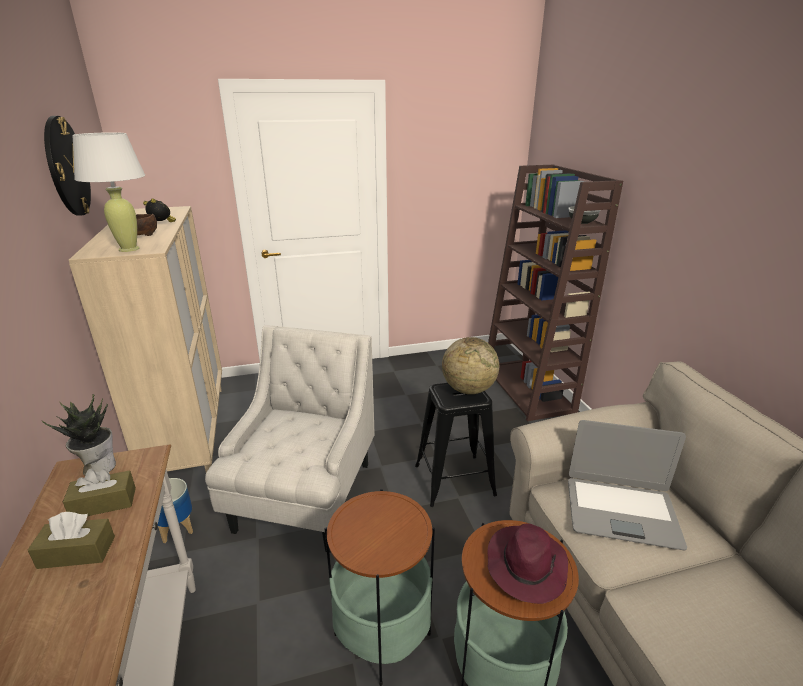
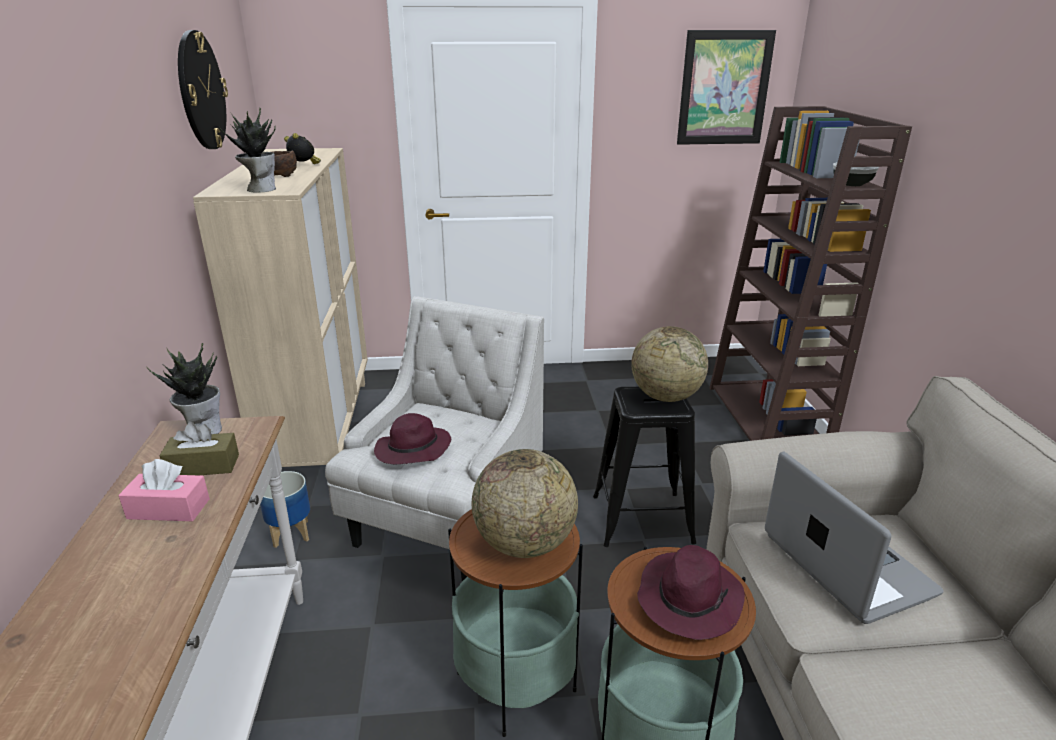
camera: 10 degrees right, 0 degrees up
brown tissue box [28,512,115,569] -> pink tissue box [118,459,210,521]
white table lamp [72,132,145,252] -> potted plant [219,108,276,193]
laptop [568,420,687,550] -> laptop turned 135 degrees counterclockwise [765,452,944,624]
none -> purple hat [374,413,451,464]
none -> globe [472,449,578,558]
none -> picture [677,30,776,145]

